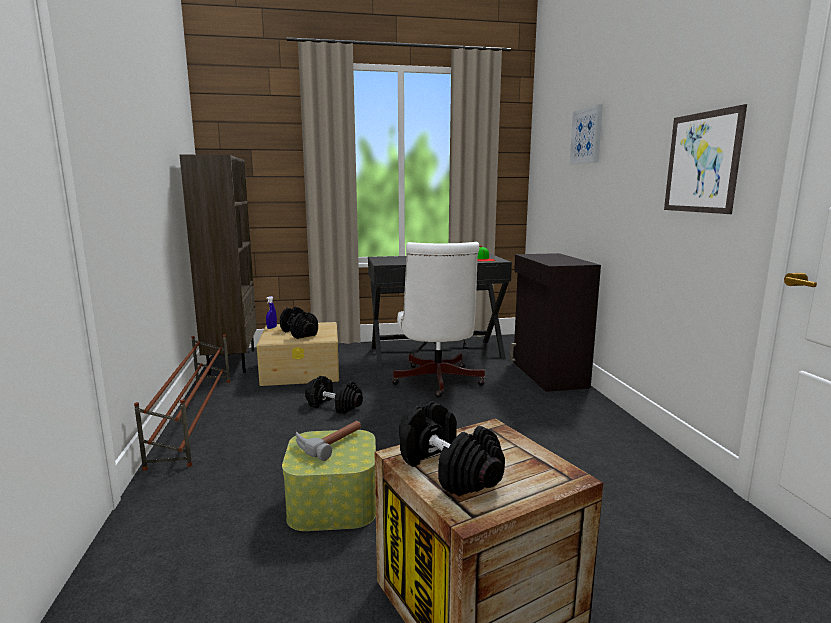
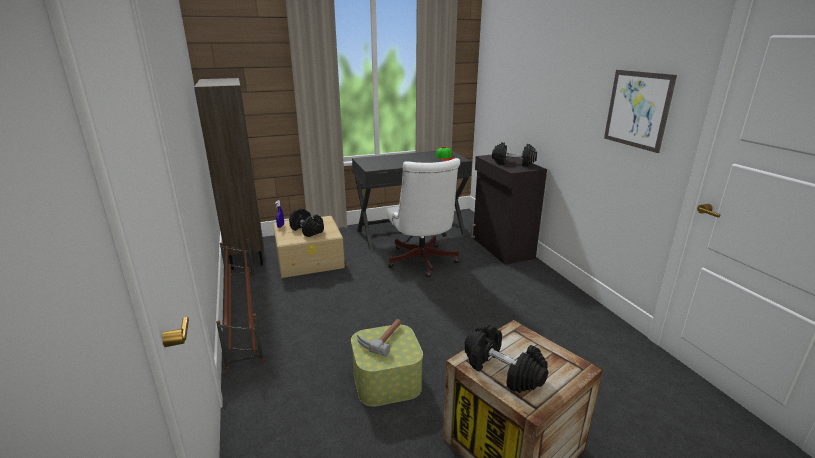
camera: 10 degrees left, 10 degrees up
black dumbbell [305,376,363,414] -> black dumbbell moved to [492,142,537,166]
picture [569,104,603,165] -> none

